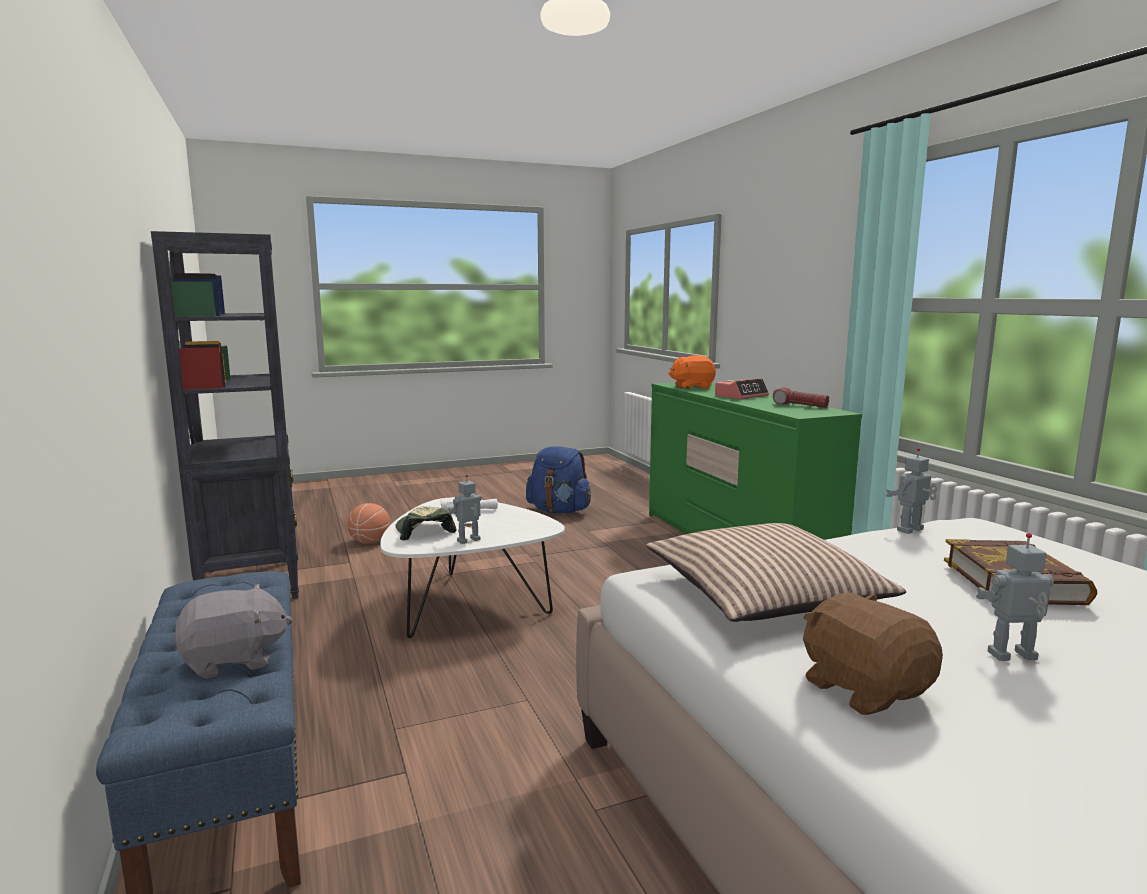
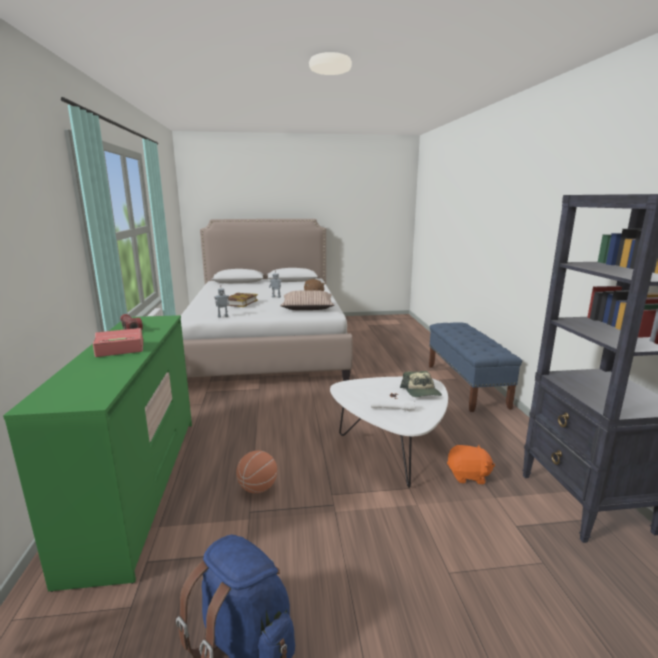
camera: 165 degrees left, 5 degrees up
grey plush toy [173,584,293,679] -> none
basketball [347,503,390,544] -> basketball moved to [236,451,277,493]
toy robot [448,474,482,544] -> none
orange plush toy [668,355,716,389] -> orange plush toy moved to [447,445,495,484]

